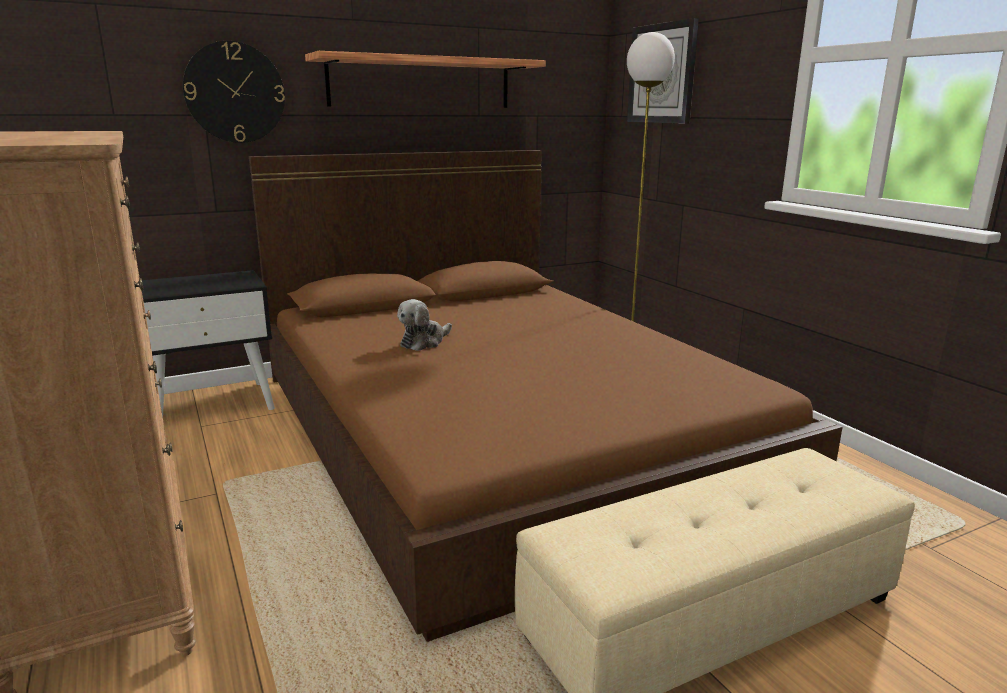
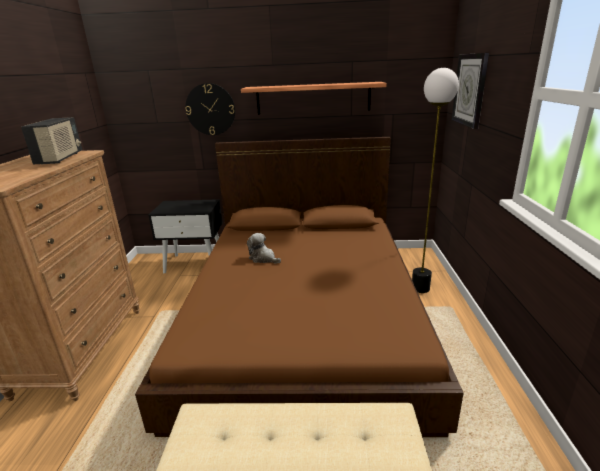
camera: 30 degrees right, 5 degrees up
plush toy [397,299,452,351] -> plush toy turned 60 degrees clockwise [247,233,281,264]
none -> radio [21,117,82,165]

